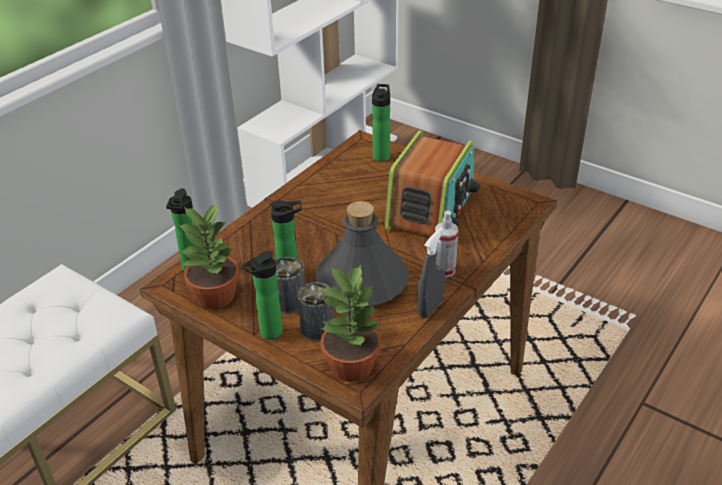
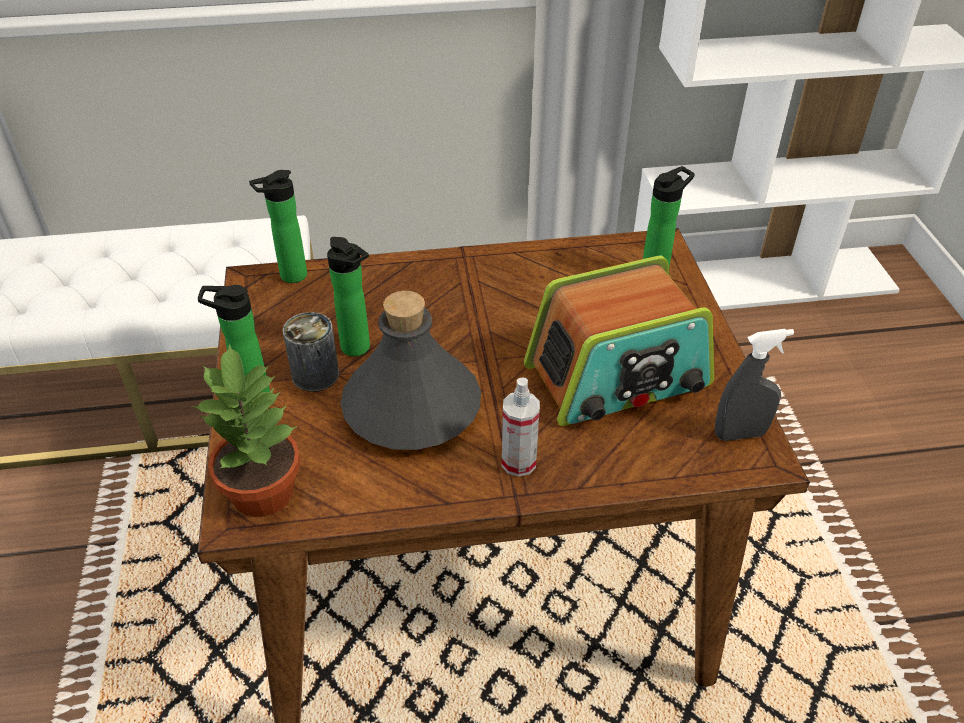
camera: 45 degrees right, 5 degrees up
potted plant [177,203,240,309] -> none
can [297,282,334,341] -> none
grey spray bottle [417,227,445,318] -> grey spray bottle moved to [715,329,794,441]

